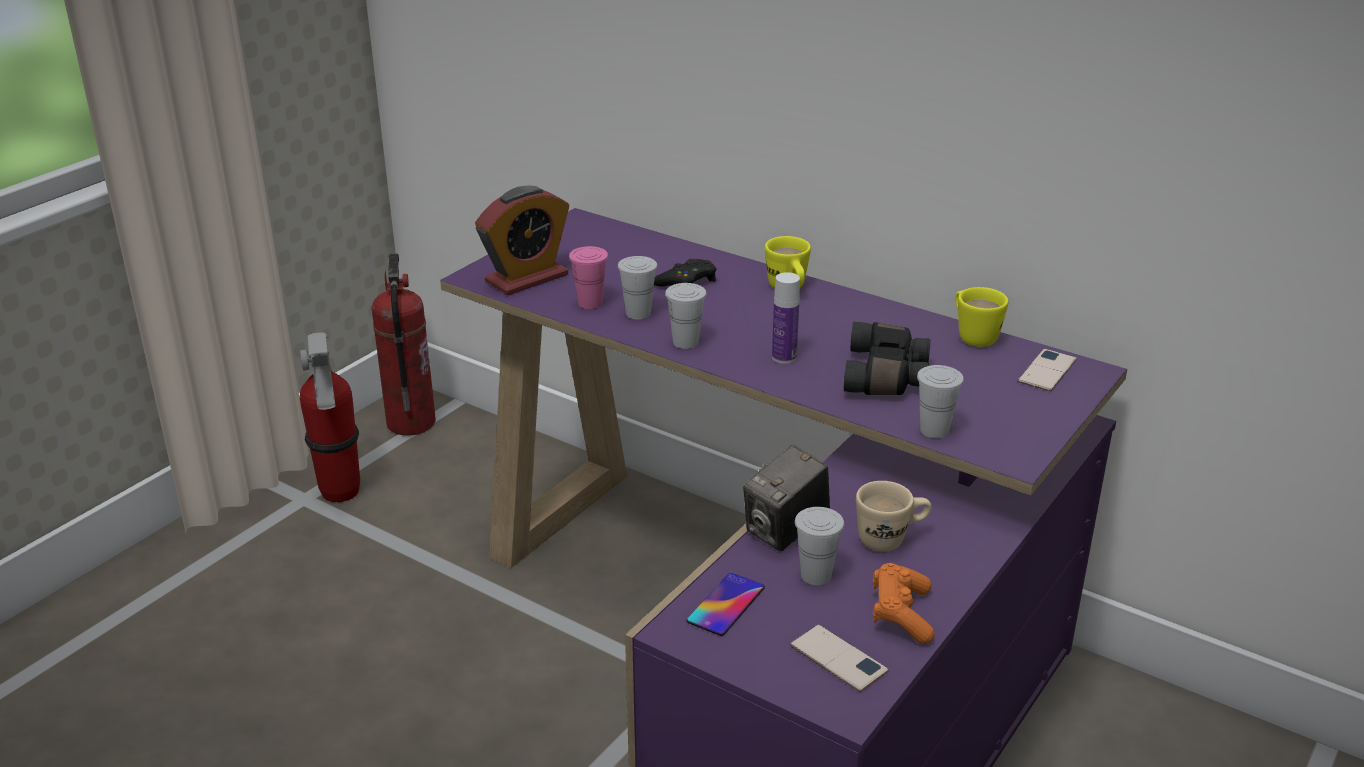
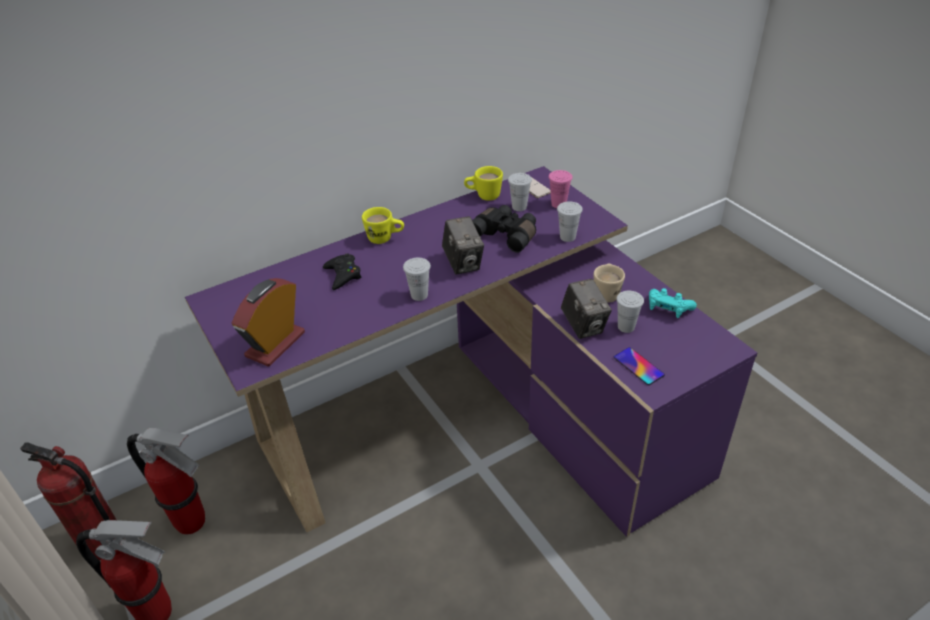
camera: 65 degrees left, 10 degrees up
alarm clock [475,185,569,296] -> alarm clock turned 135 degrees counterclockwise [232,278,305,366]
pink cup [569,246,608,309] -> pink cup moved to [549,170,573,208]
white cup [618,256,657,320] -> white cup moved to [508,173,532,211]
bottle [772,272,800,364] -> camera [442,216,484,275]
phone [790,625,888,692] -> none
orange game controller [873,563,934,644] -> turquoise game controller [649,288,697,318]
none -> fire extinguisher [127,428,205,534]

